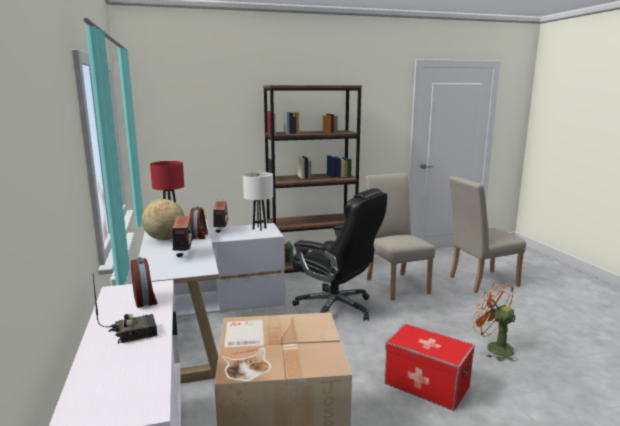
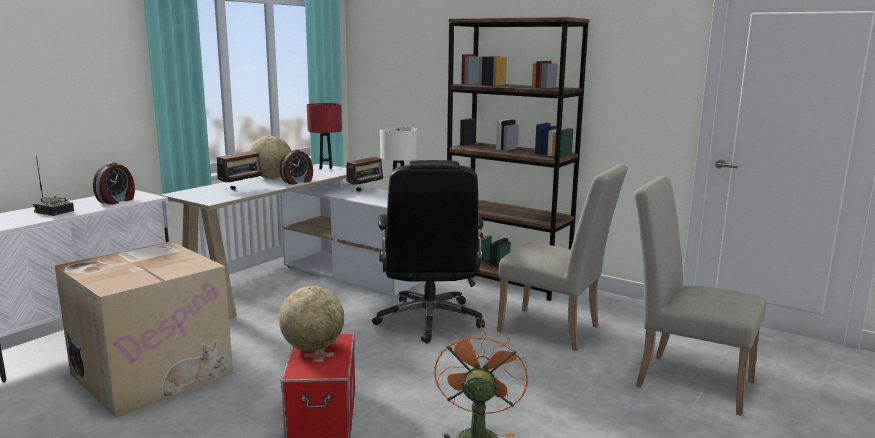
camera: 50 degrees right, 0 degrees up
beige chair [365,173,435,300] -> beige chair turned 90 degrees clockwise [497,164,628,351]
none -> globe [279,286,344,351]

